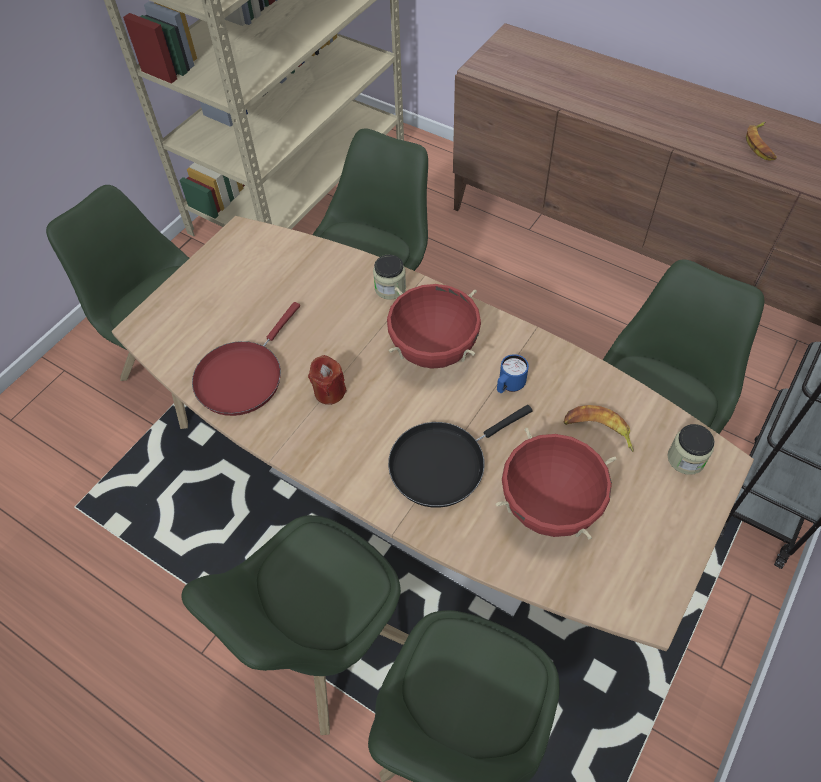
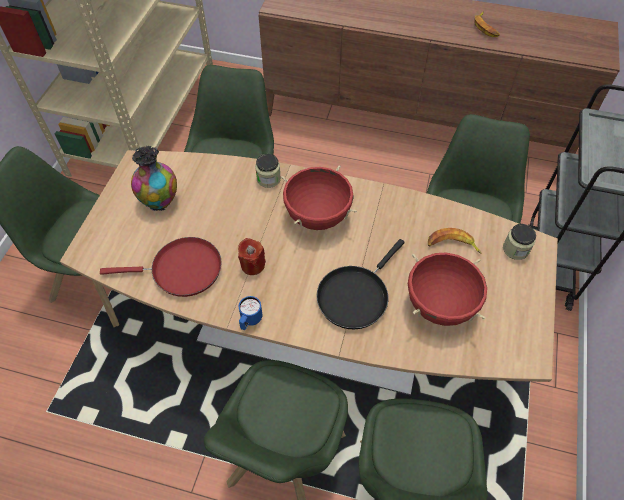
camera: 20 degrees left, 0 degrees up
red frying pan [192,302,300,416] -> red frying pan turned 105 degrees counterclockwise [100,237,222,297]
blue mug [497,354,529,393] -> blue mug moved to [239,296,262,330]
none -> vase [131,146,177,211]

